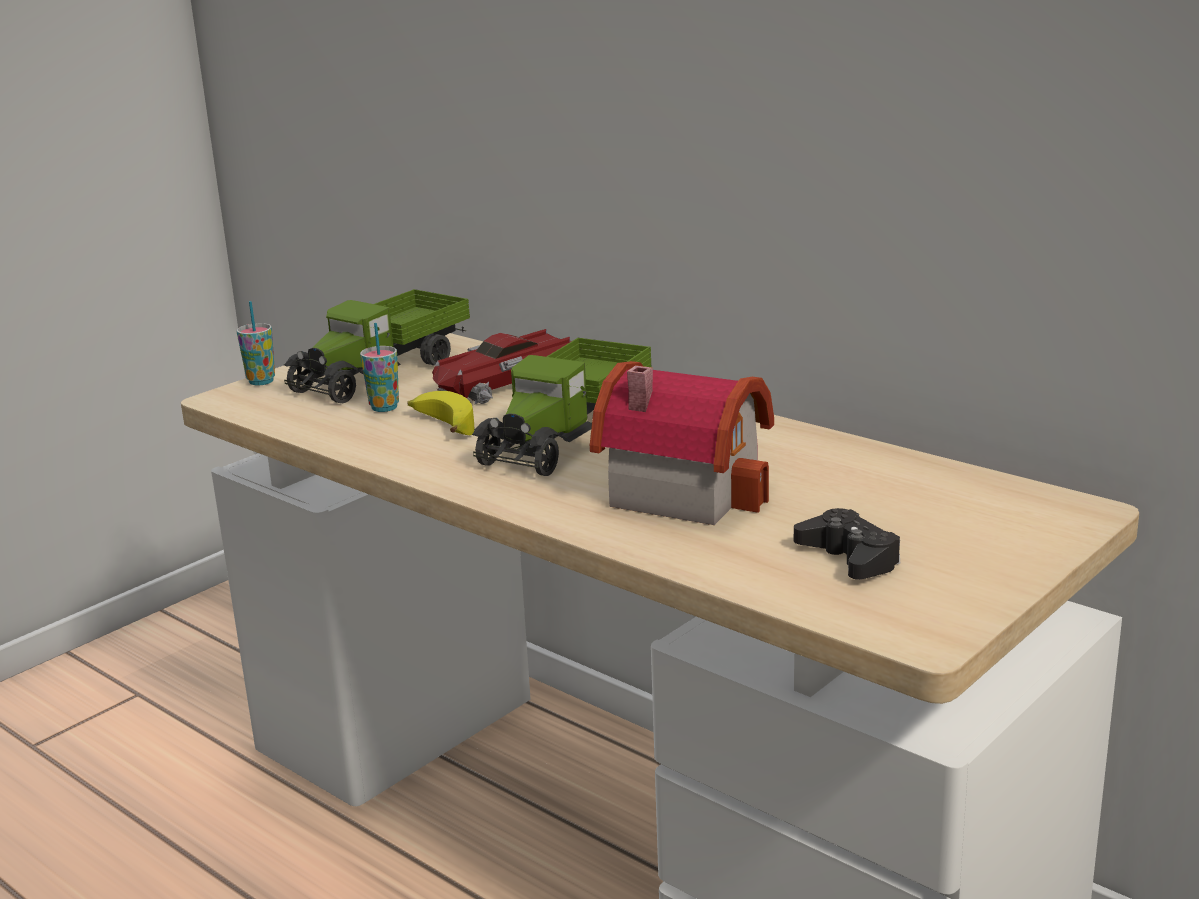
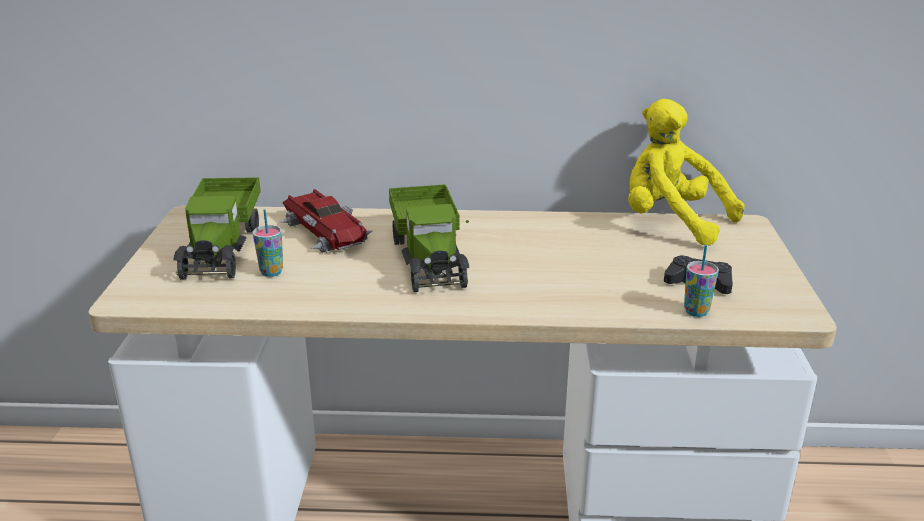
camera: 40 degrees left, 5 degrees up
cup [237,301,275,386] -> cup moved to [684,245,719,317]
banana [407,391,474,435] -> none
toy car [432,329,581,405] -> toy car turned 45 degrees counterclockwise [280,189,372,254]
toy house [590,361,774,525] -> none
none -> yellow plush toy [628,99,745,246]

